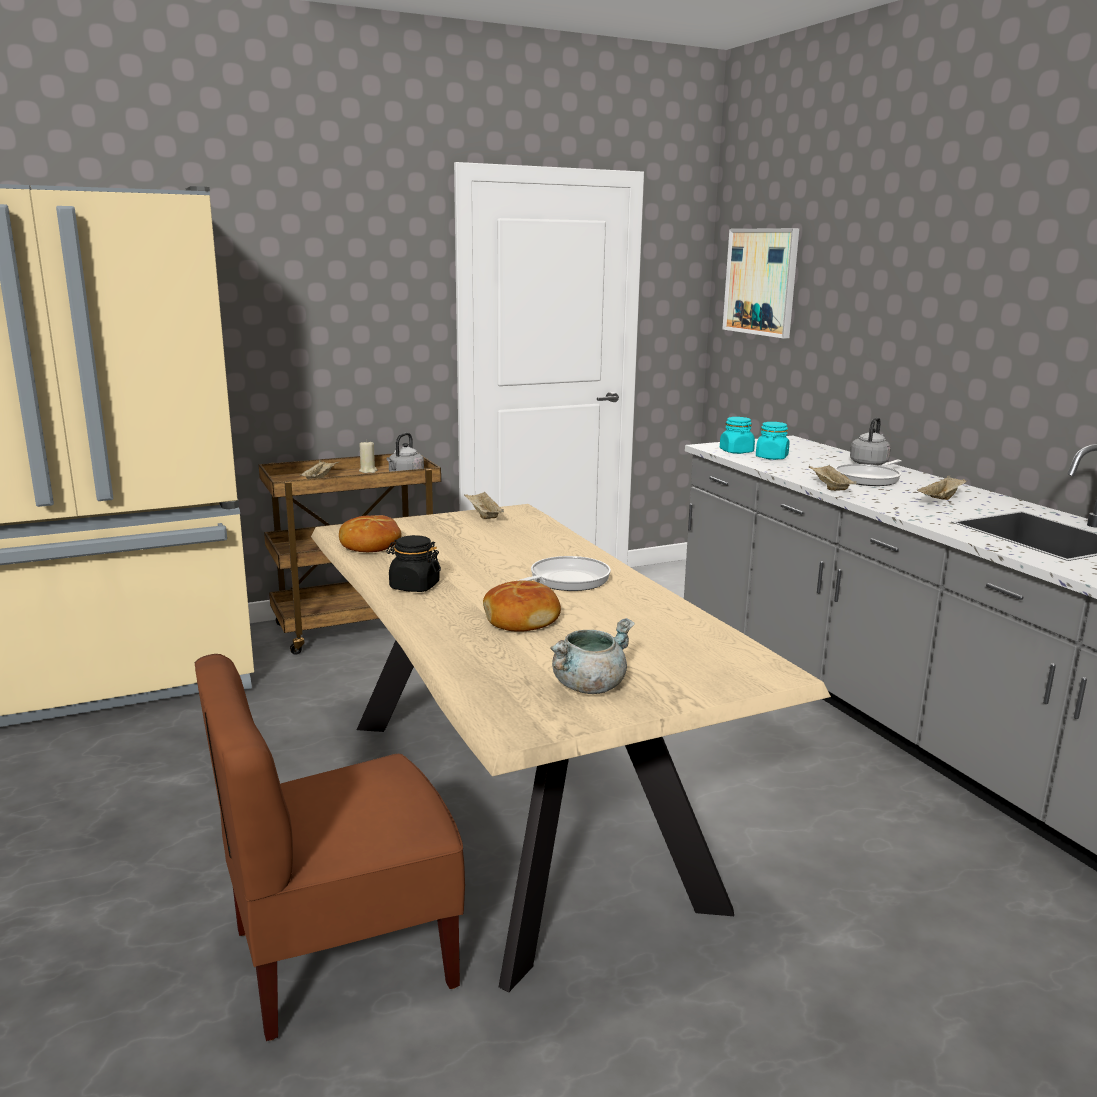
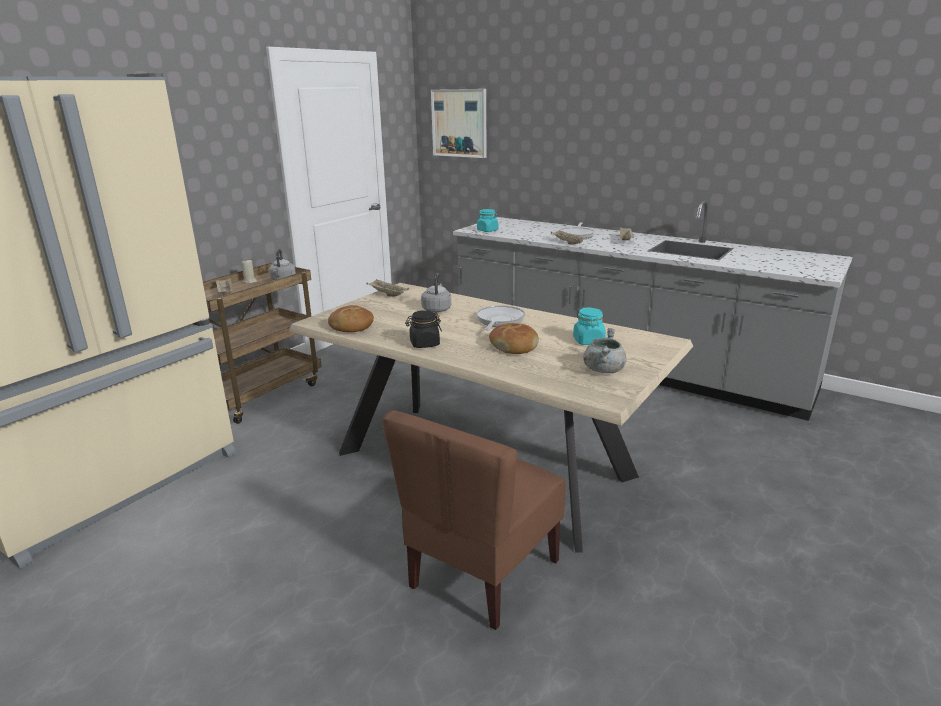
camera: 30 degrees left, 5 degrees up
turquoise jar [756,422,789,460] -> turquoise jar moved to [573,307,606,345]
grey kettle [850,417,891,465] -> grey kettle moved to [421,273,451,312]

